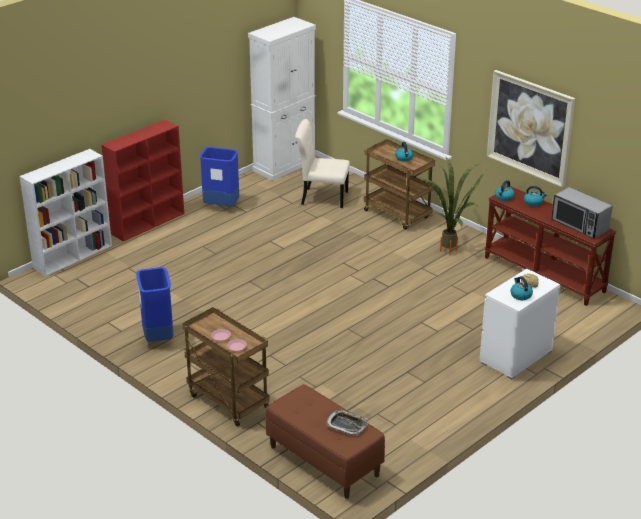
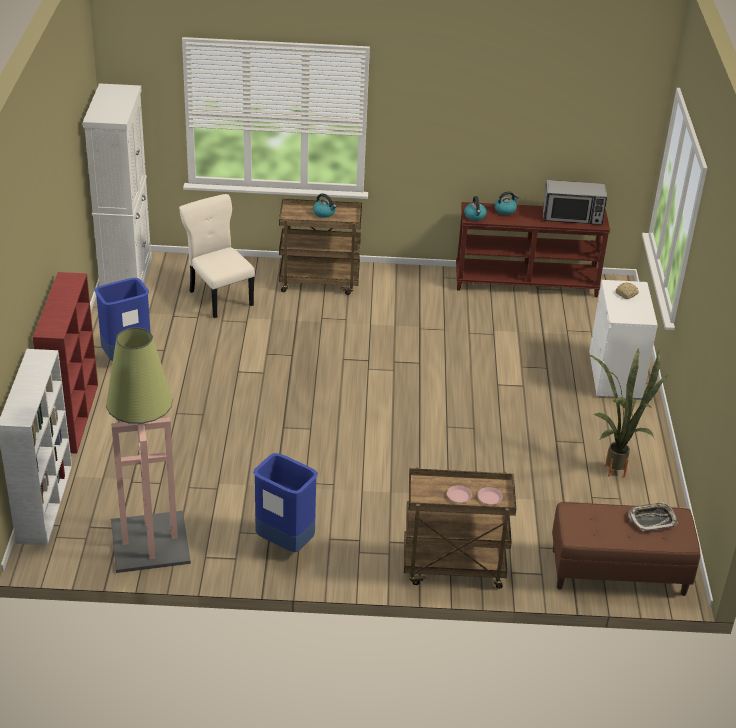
camera: 45 degrees left, 5 degrees up
beige chair [295,119,350,208] -> beige chair turned 90 degrees clockwise [179,194,255,318]
potted plant [424,157,488,255] -> potted plant moved to [588,348,668,477]
picture [487,70,575,187] -> none
kettle [510,276,533,300] -> none
none -> floor lamp [106,327,191,573]

